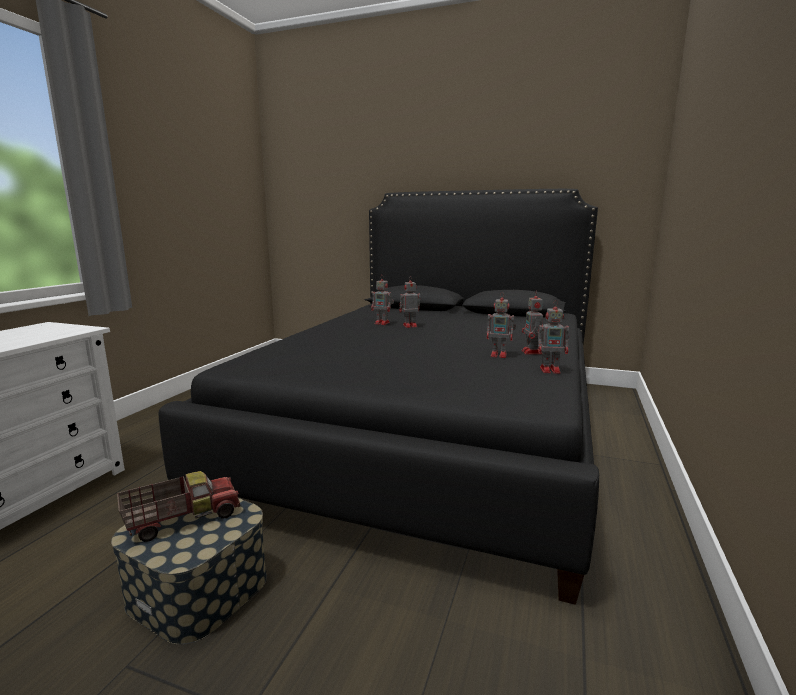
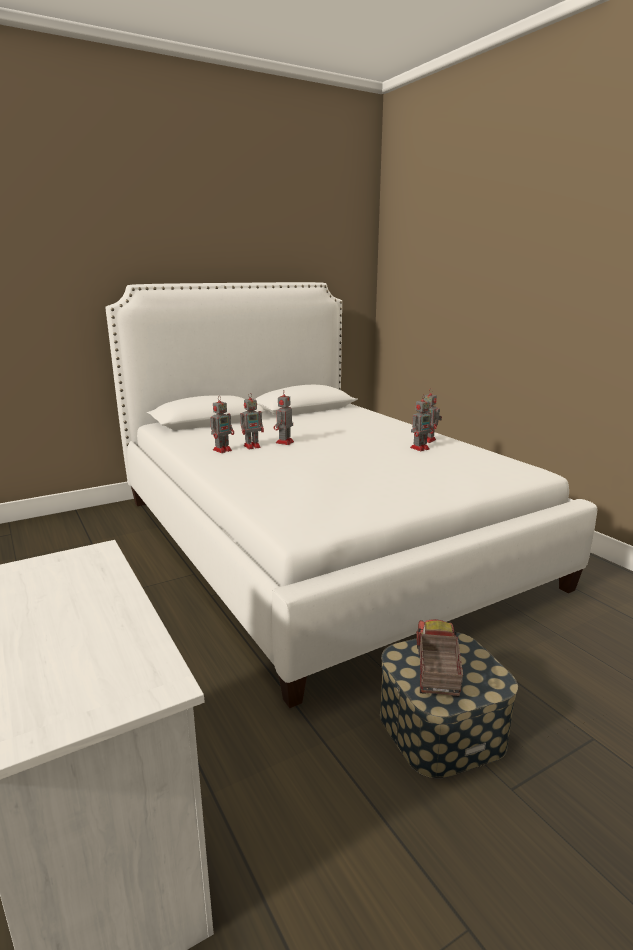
camera: 50 degrees left, 5 degrees up
black bed [158,189,599,605] -> white bed [105,282,598,708]
toy robot [538,300,569,374] -> toy robot moved to [210,396,234,453]

